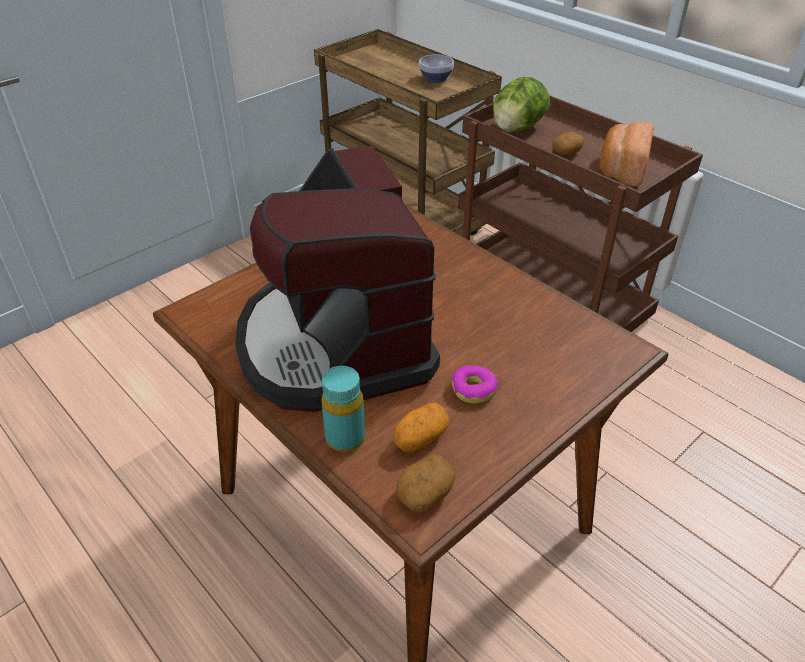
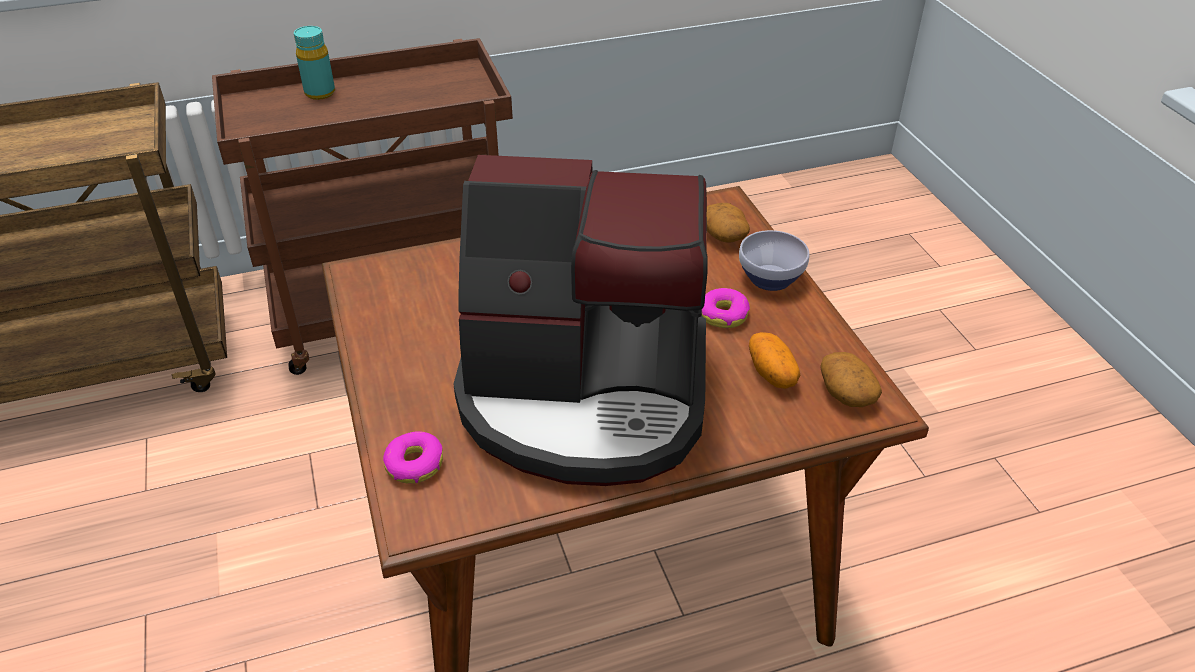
camera: 65 degrees left, 0 degrees up
turquoise bottle [321,366,365,452] -> turquoise bottle moved to [294,26,335,100]
bowl [419,54,454,83] -> bowl moved to [739,230,810,291]
lettuce [493,77,550,133] -> none
potato [552,132,584,155] -> potato moved to [707,203,750,243]
bread [599,122,654,187] -> none
none -> donut [383,431,443,484]

